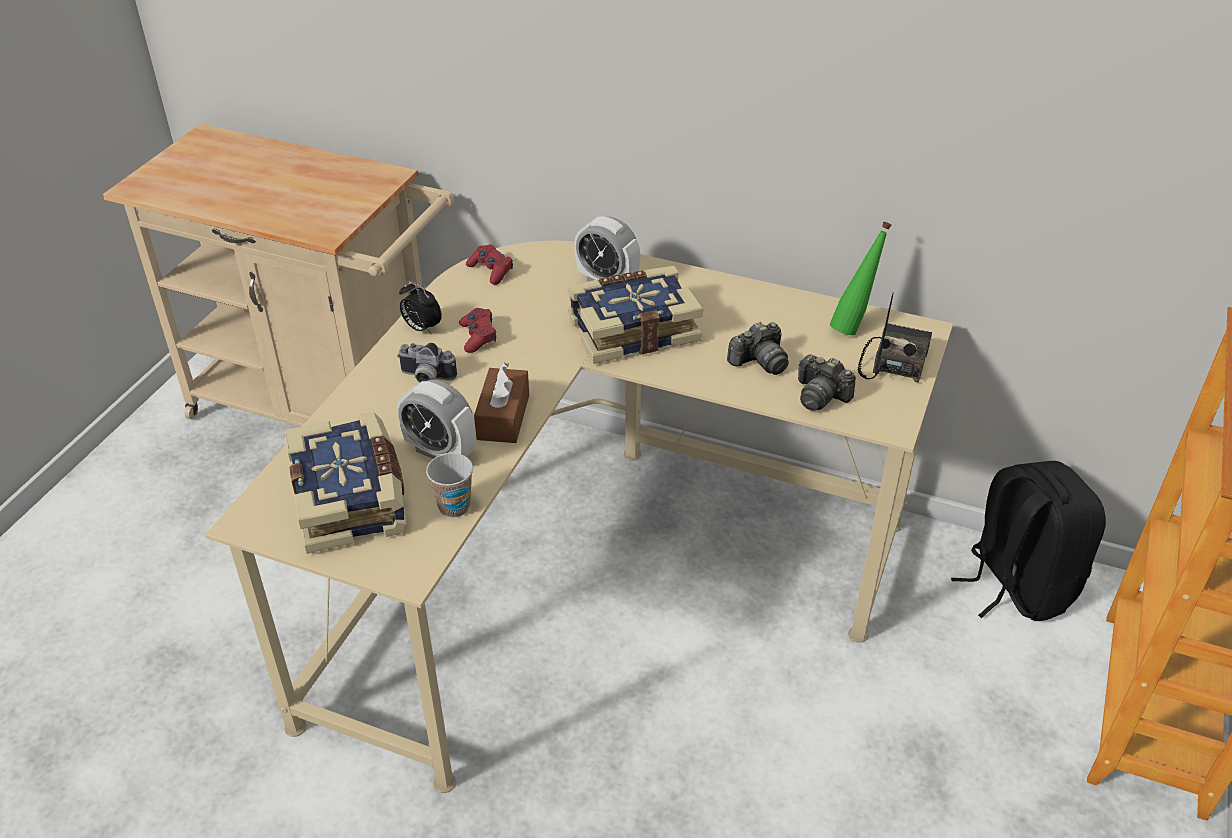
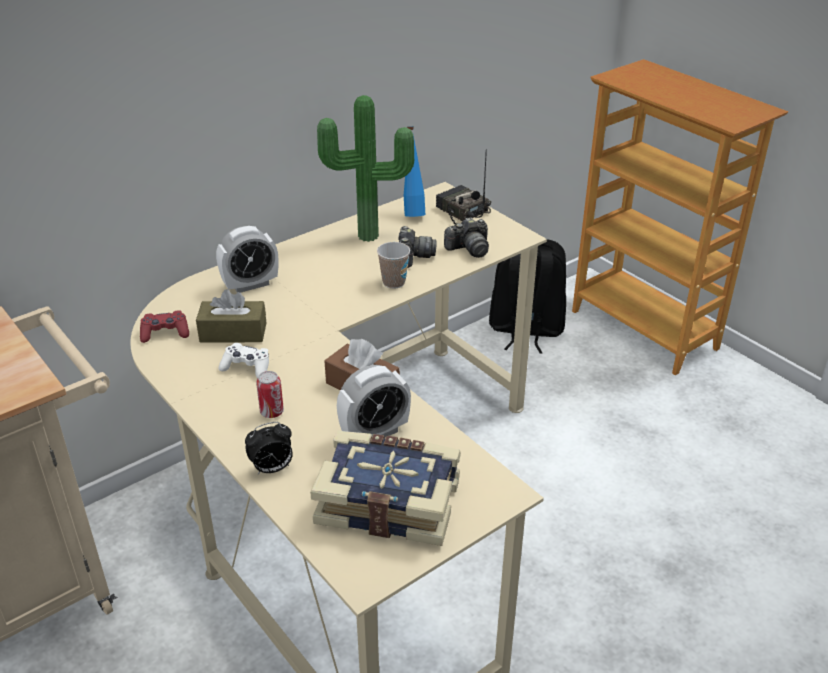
camera: 60 degrees left, 5 degrees down
camera [397,343,457,383] -> can [256,371,284,418]
alarm clock [399,281,442,335] -> alarm clock moved to [245,422,293,474]
cup [426,453,473,518] -> cup moved to [377,242,410,289]
red game controller [459,308,496,353] -> white game controller [219,343,269,378]
book [567,266,703,364] -> none
green bottle [830,222,891,335] -> blue bottle [404,126,425,217]
none -> brown tissue box [196,289,267,342]
none -> potted plant [317,95,414,242]

